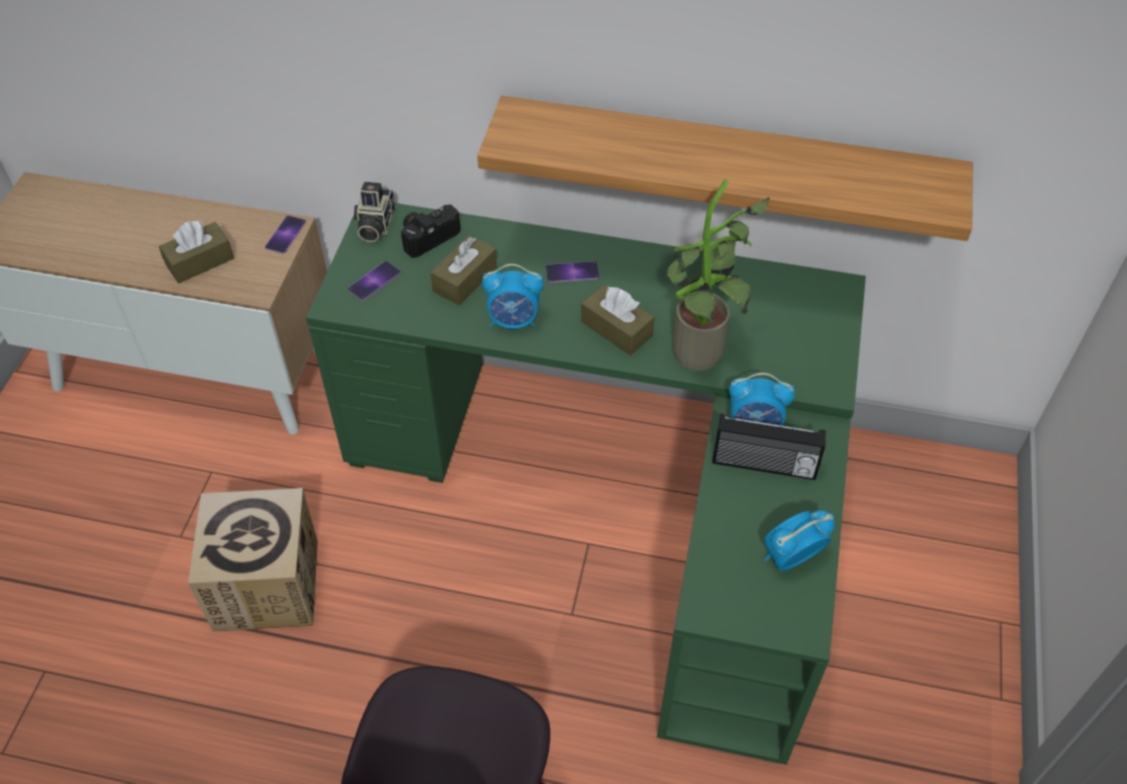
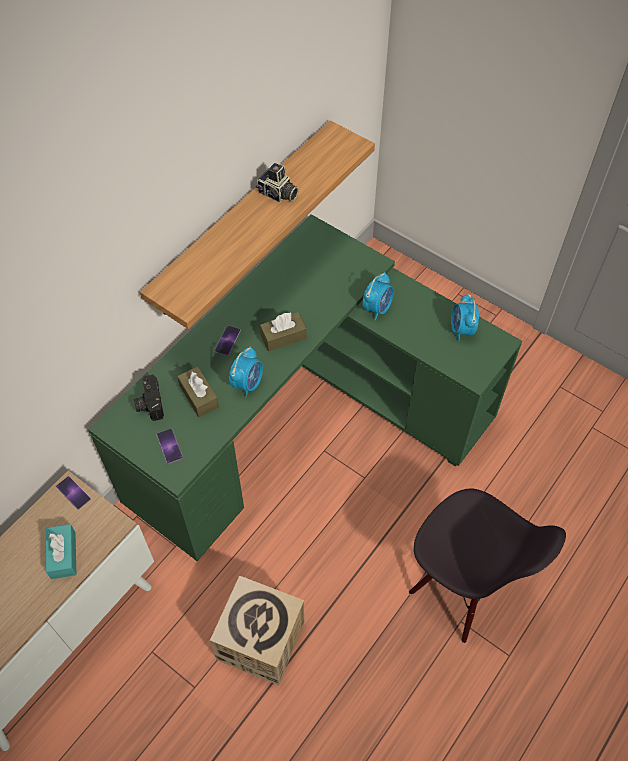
camera: 65 degrees left, 5 degrees up
brown tissue box [159,220,234,283] -> turquoise tissue box [46,524,76,579]
camera [354,182,395,242] -> camera moved to [256,163,299,202]
potted plant [667,179,770,371] -> none
radio [712,414,826,480] -> none

